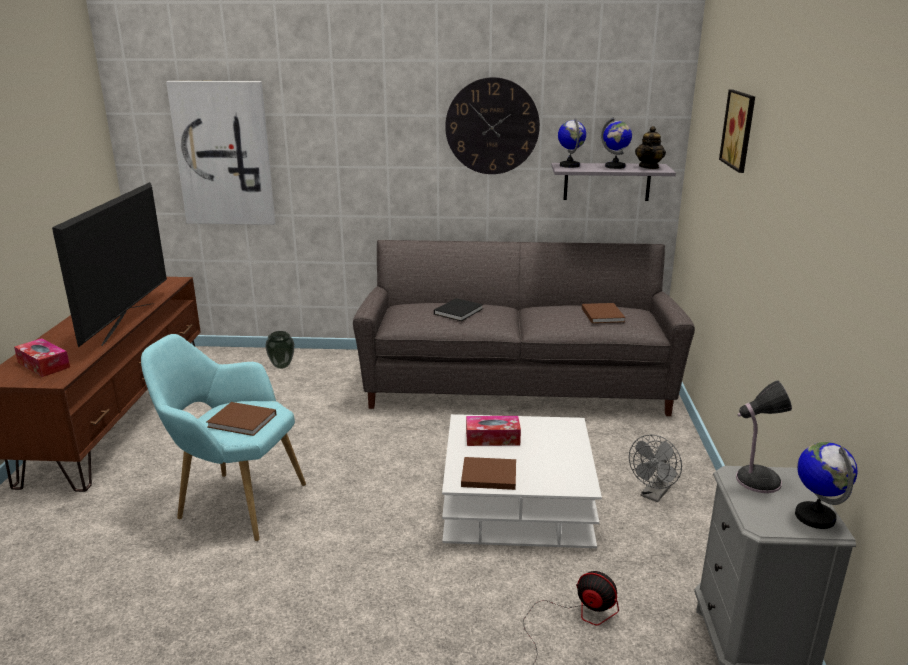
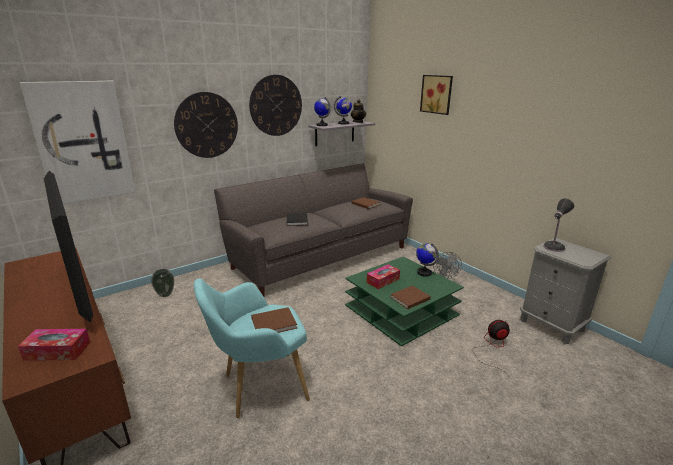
camera: 40 degrees left, 0 degrees up
white coffee table [442,414,602,548] -> green coffee table [345,257,464,347]
globe [795,442,858,529] -> globe moved to [416,243,439,277]
none -> wall clock [174,92,238,158]

